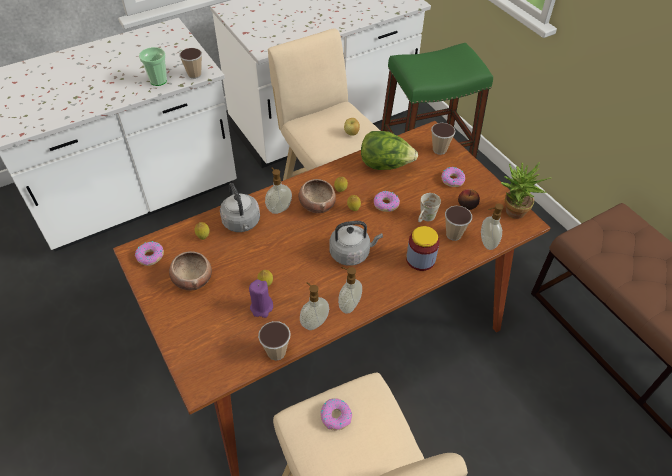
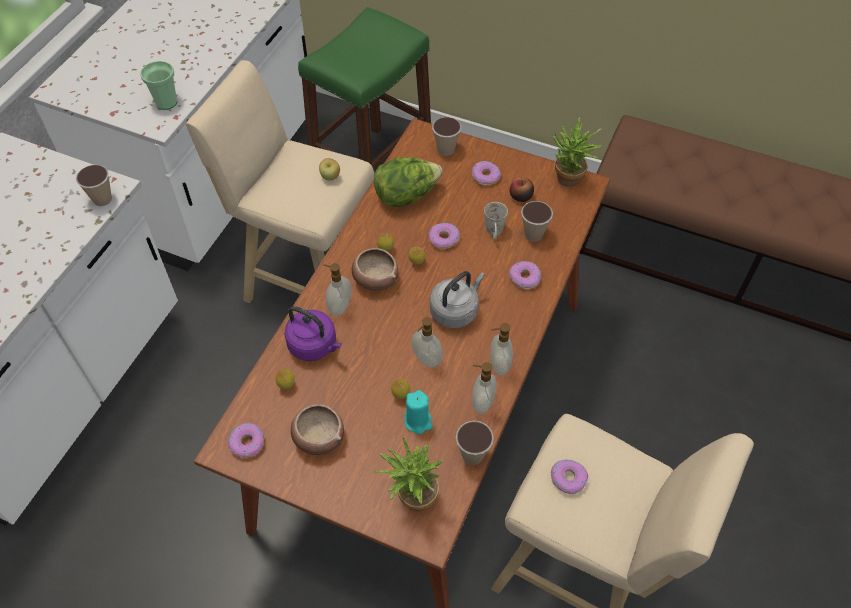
camera: 35 degrees left, 5 degrees up
cup [139,47,167,86] -> cup moved to [140,61,177,110]
grey kettle [220,183,260,232] -> purple kettle [284,306,342,361]
purple candle [249,279,273,318] -> turquoise candle [404,390,433,434]
jar [406,226,439,271] -> donut [509,261,541,289]
soap dispenser [481,203,503,250] -> soap dispenser moved to [411,317,443,368]
none -> potted plant [373,437,443,512]

